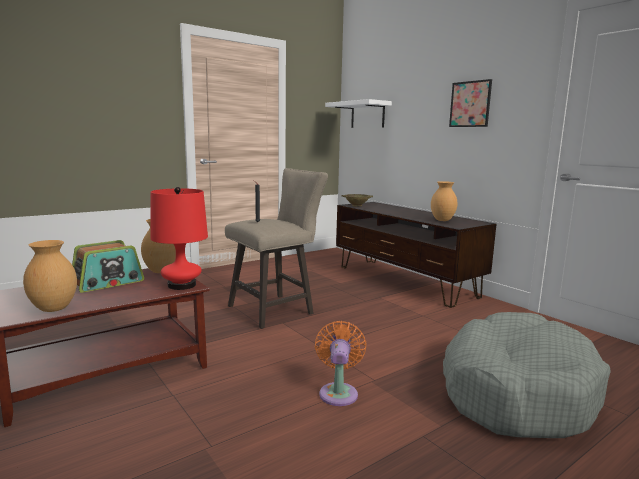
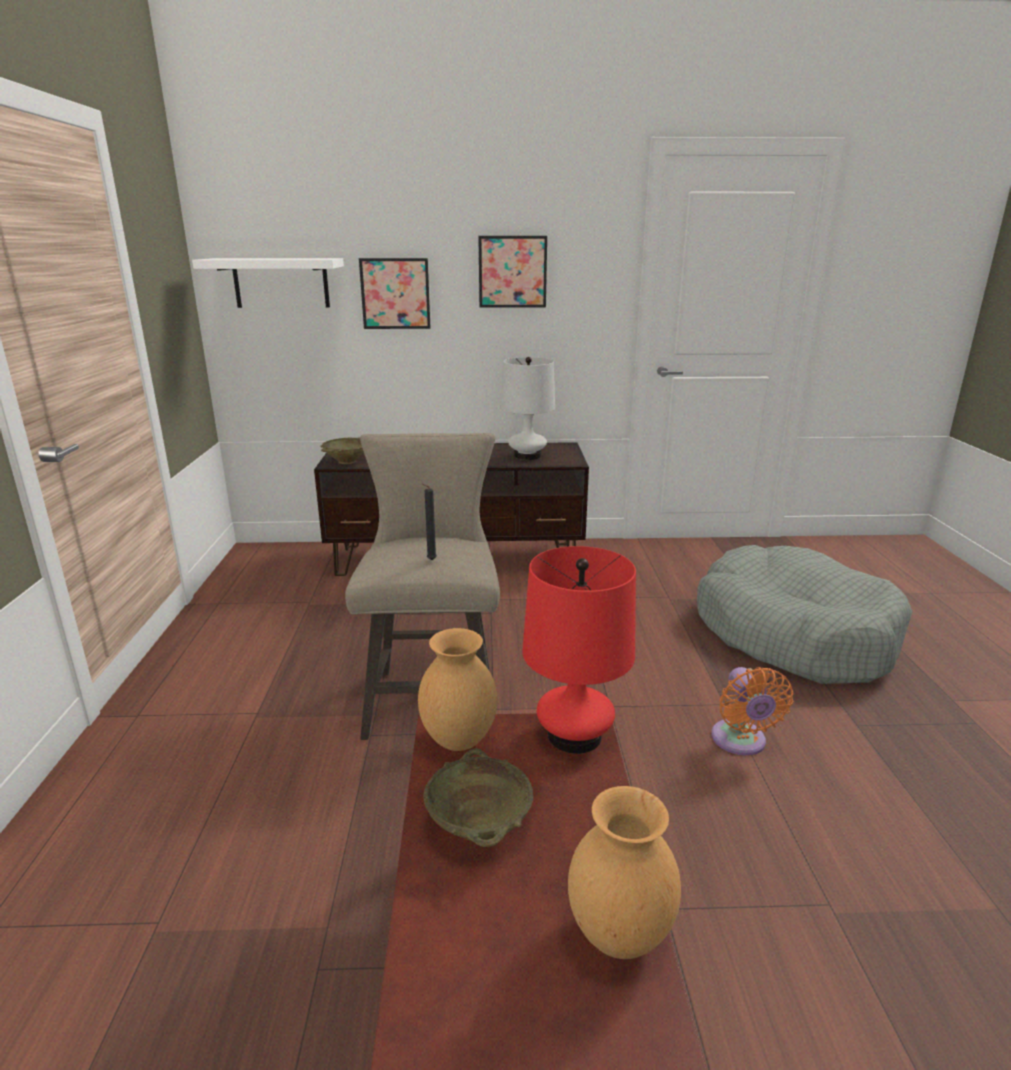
camera: 55 degrees left, 10 degrees up
radio [72,240,144,293] -> beige bowl [424,748,533,847]
orange fan [315,321,367,406] -> orange fan turned 135 degrees counterclockwise [711,667,793,756]
brown vase [431,181,457,221] -> white table lamp [501,357,555,460]
none -> picture [359,258,430,329]

